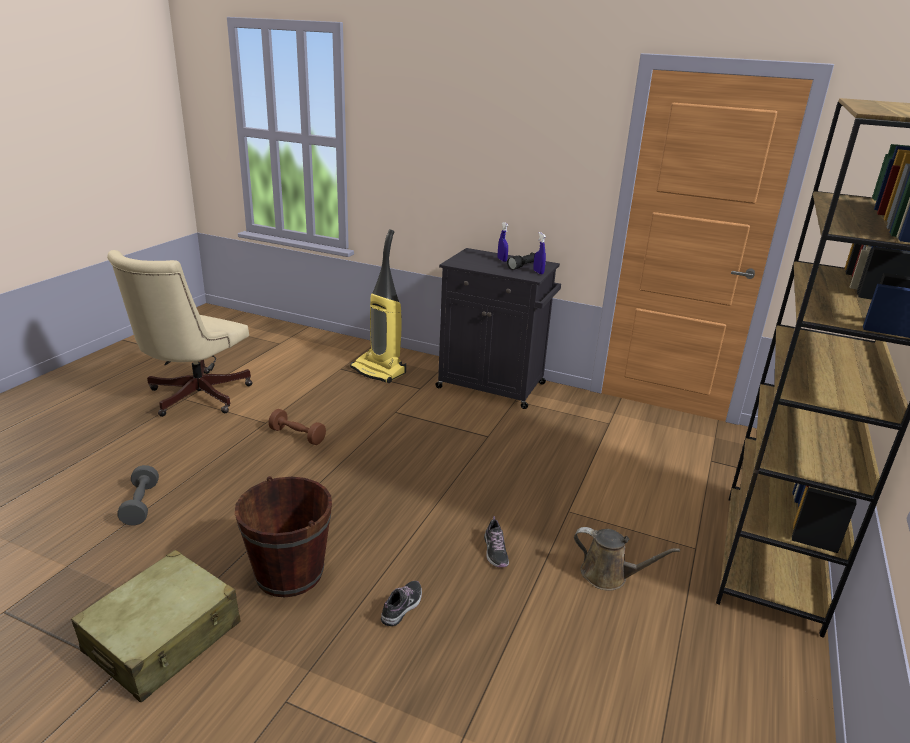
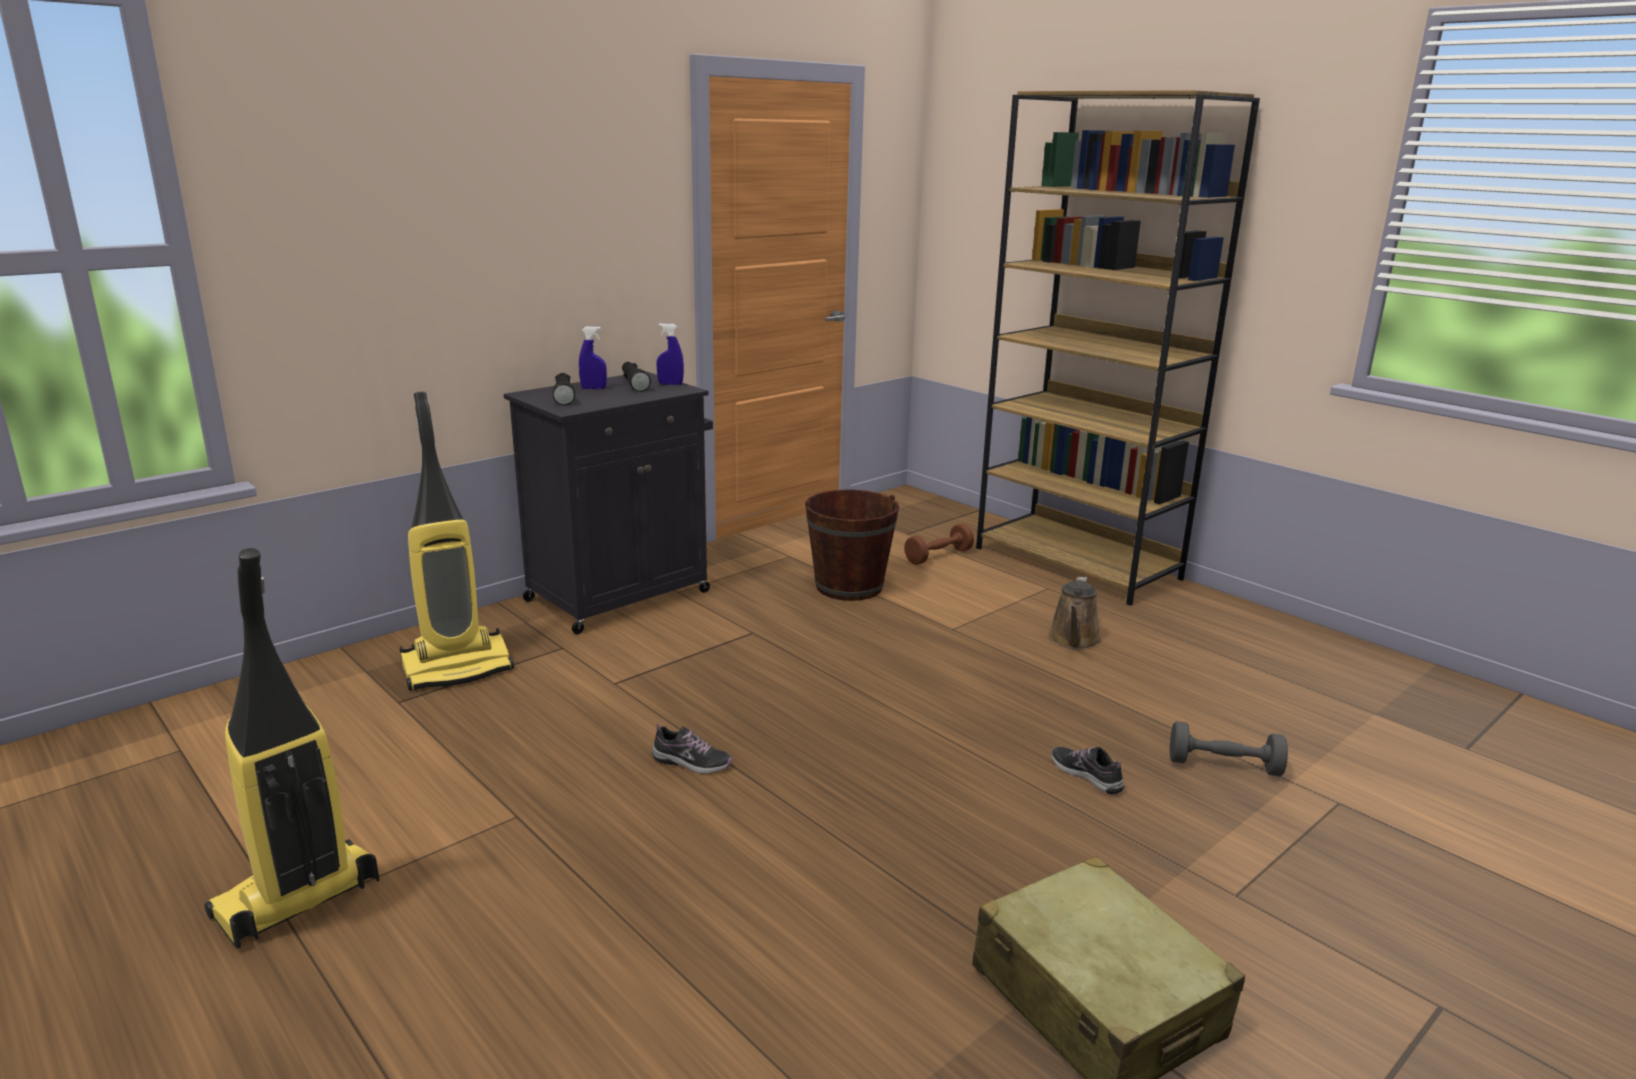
camera: 65 degrees left, 5 degrees down
beige office chair [107,250,253,417] -> vacuum cleaner [204,548,380,949]
grey dumbbell [117,465,159,526] -> grey dumbbell moved to [1170,721,1288,776]
brown bucket [235,476,332,598] -> brown bucket moved to [805,489,899,601]
brown dumbbell [269,409,326,445] -> brown dumbbell moved to [904,523,974,565]
shoe [484,516,509,568] -> shoe moved to [652,723,732,774]
brown watering can [574,527,680,591] -> brown watering can turned 150 degrees clockwise [1048,577,1101,650]
none -> black flashlight [553,373,575,406]

